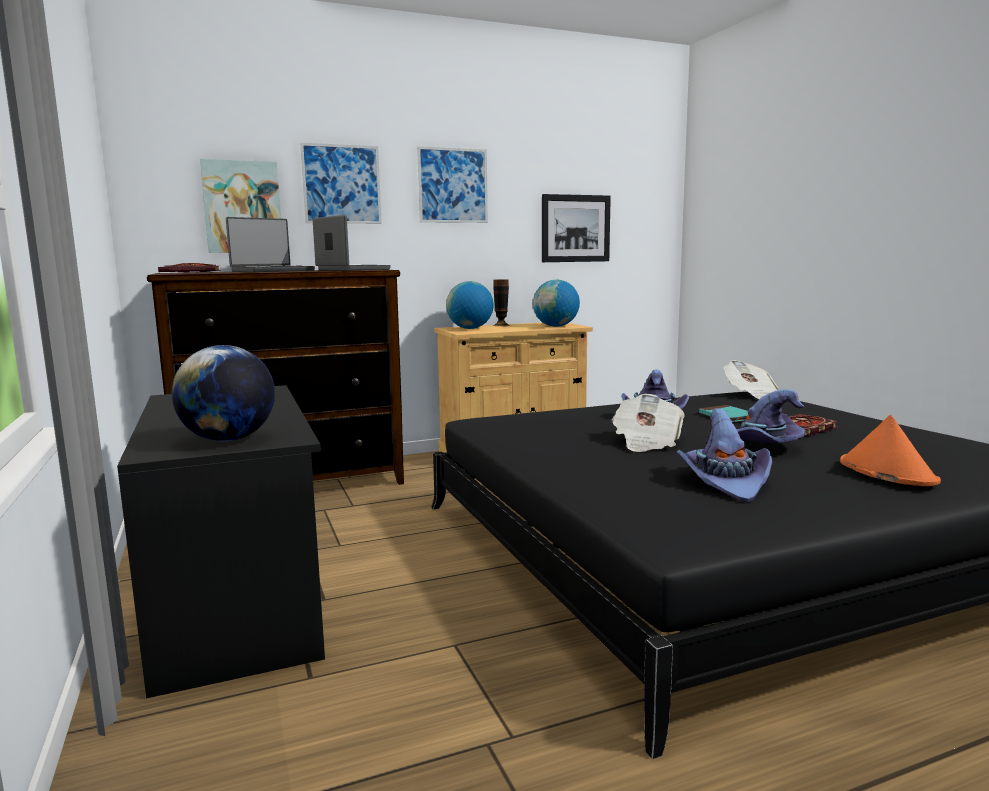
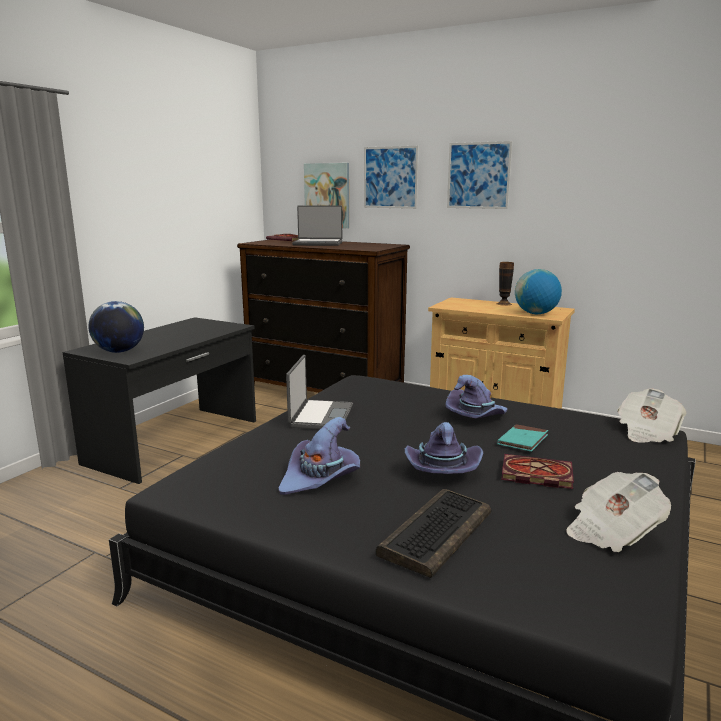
camera: 50 degrees right, 5 degrees up
laptop [313,215,391,271] -> laptop moved to [286,355,353,429]
globe [446,281,493,329] -> none
picture [542,194,611,262] -> none
newspaper [612,394,685,452] -> newspaper moved to [566,472,671,552]
orange hat [840,415,941,486] -> keyboard [376,489,491,578]

